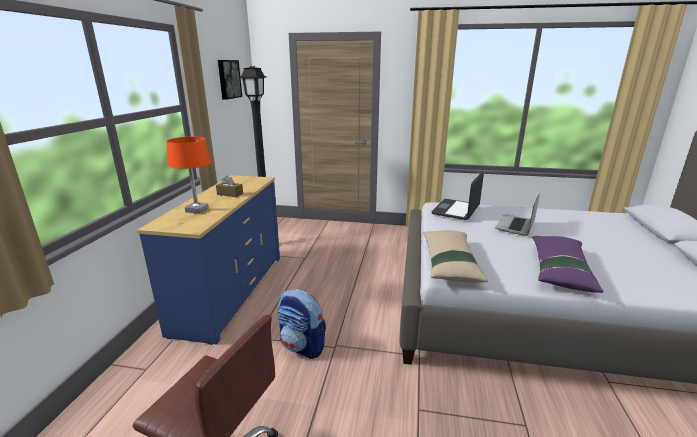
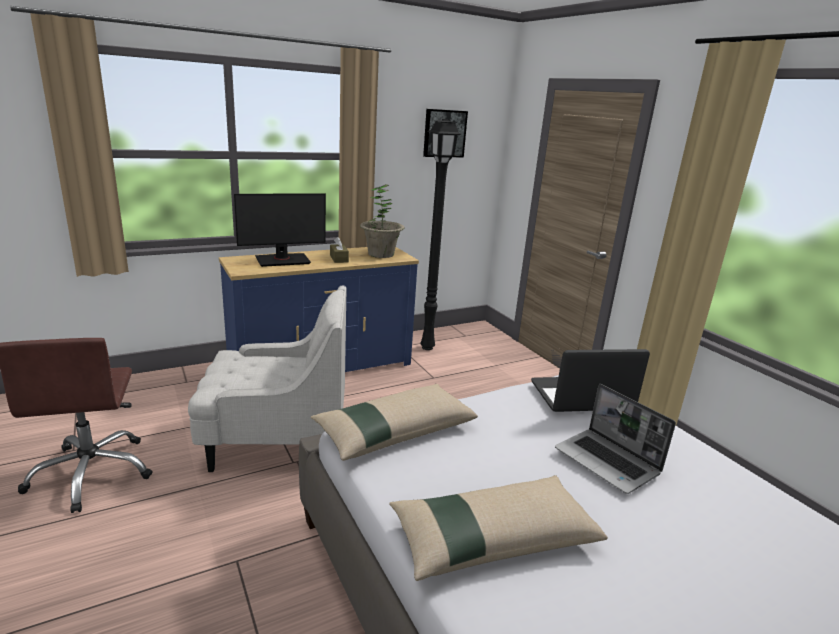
camera: 50 degrees right, 0 degrees up
orange table lamp [166,137,211,214] -> monitor [234,193,326,267]
backpack [278,289,326,359] -> white armchair [188,286,347,472]
laptop [495,193,540,236] -> laptop turned 120 degrees counterclockwise [555,384,676,494]
purple pillow [532,236,603,293] -> beige pillow [389,475,608,581]
none -> potted plant [360,184,405,258]

